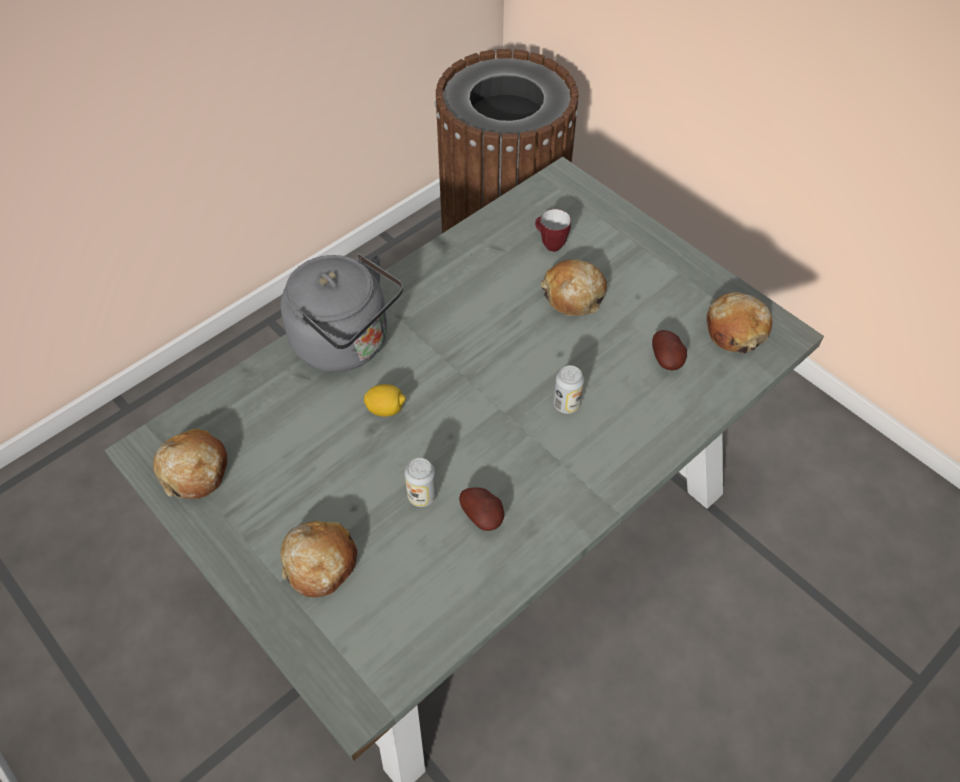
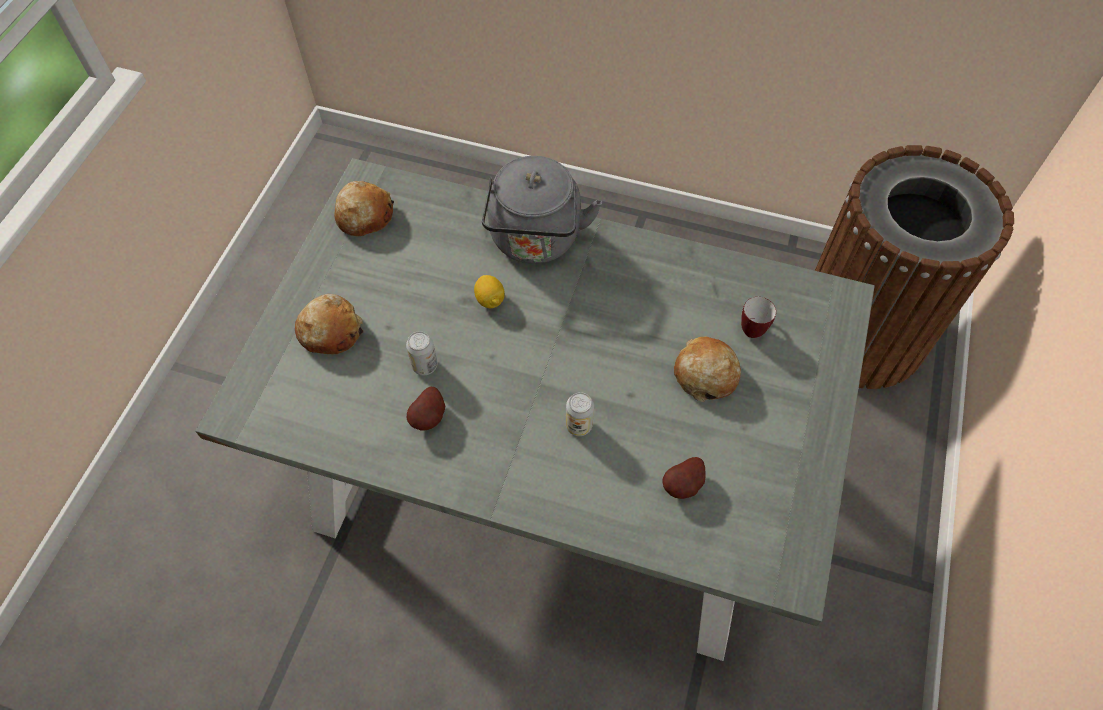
camera: 60 degrees right, 5 degrees up
bread [707,292,772,354] -> none

